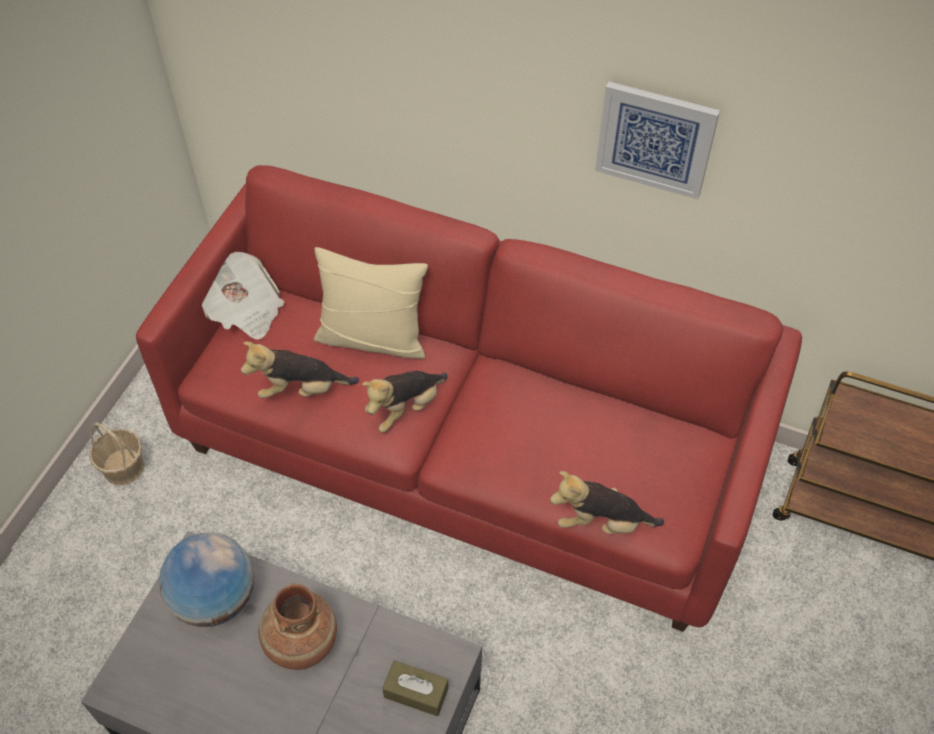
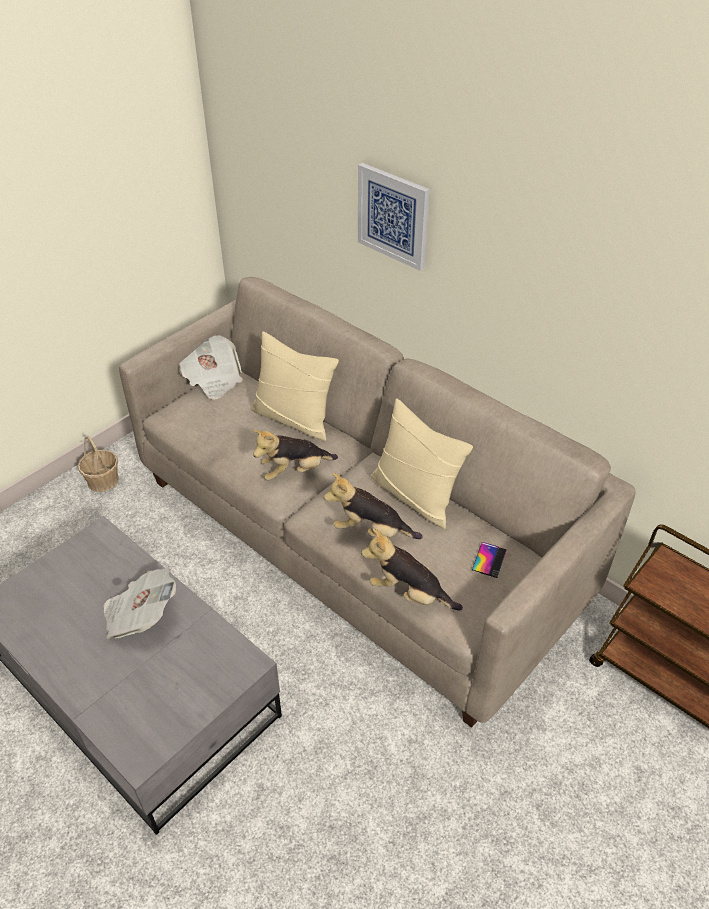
camera: 20 degrees right, 10 degrees down
red sofa [136,165,802,632] -> beige sofa [119,277,636,728]
globe [159,532,254,627] -> none
plush toy [241,341,359,398] -> plush toy moved to [324,473,423,539]
brown vase [258,583,337,670] -> newspaper [103,568,176,639]
brown tissue box [382,661,448,716] -> none
picture [595,82,720,199] -> picture moved to [358,163,430,271]
none -> beige pillow [371,399,473,529]
none -> phone [472,542,507,578]

